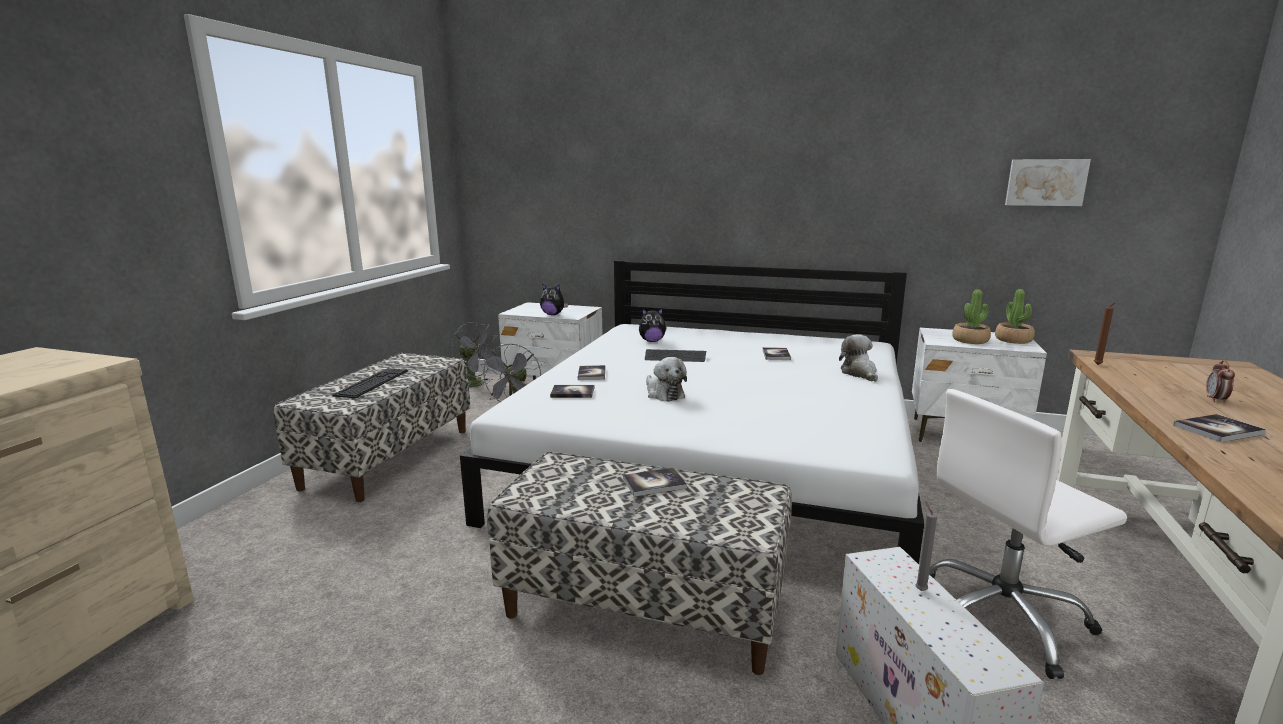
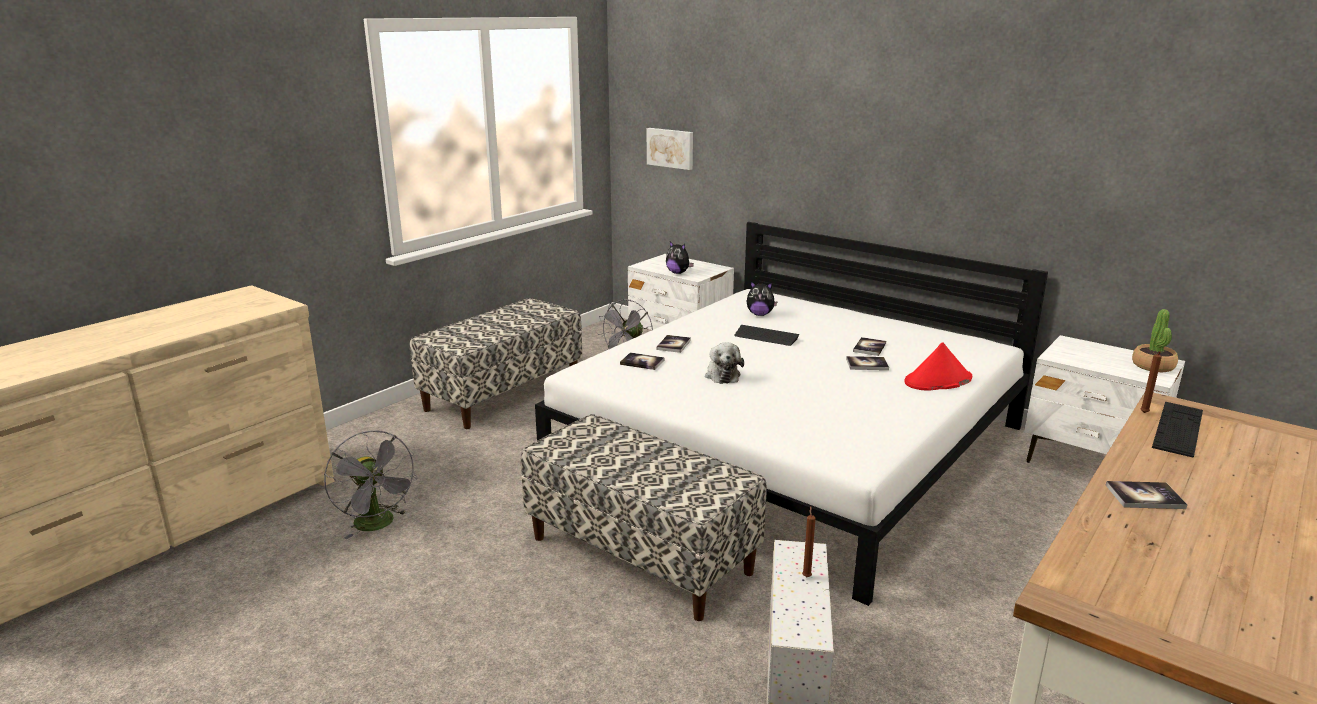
camera: 20 degrees right, 5 degrees up
keyboard [332,368,408,398] -> keyboard moved to [1152,402,1203,457]
grey fan [451,322,501,388] -> grey fan moved to [324,430,418,539]
book [623,468,687,497] -> book moved to [846,356,889,370]
plush toy [839,334,878,382] -> red hat [904,342,972,391]
grey candle [915,501,937,591] -> brown candle [802,506,816,577]
white office chair [929,389,1127,679] -> none
potted plant [952,289,991,344] -> none
picture [1005,159,1091,206] -> picture moved to [647,128,693,170]
alarm clock [1206,360,1235,402] -> none

